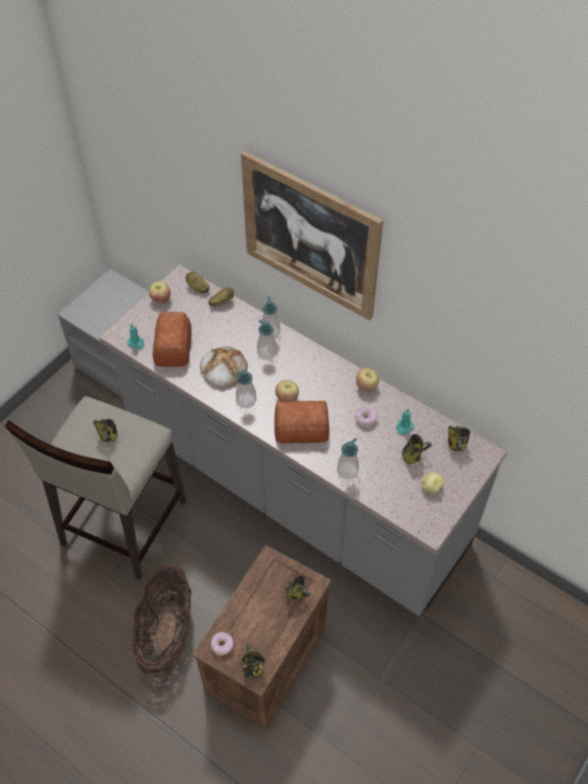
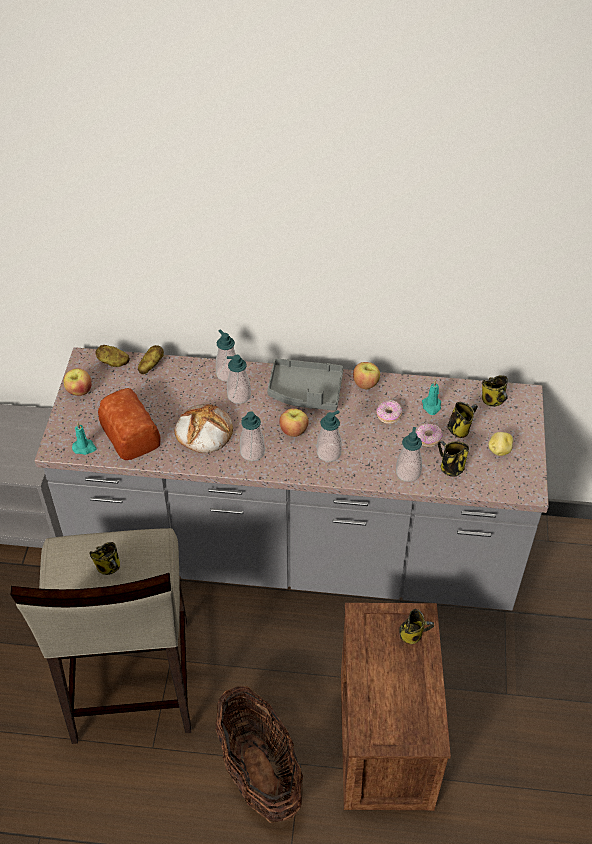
camera: 30 degrees left, 5 degrees down
donut [211,632,234,656] -> donut moved to [416,424,443,447]
picture [241,151,383,320] -> none
mug [242,644,265,679] -> mug moved to [438,441,469,477]
bread [274,401,329,444] -> soap dispenser [317,410,342,462]
none -> grey tray [267,358,344,411]

